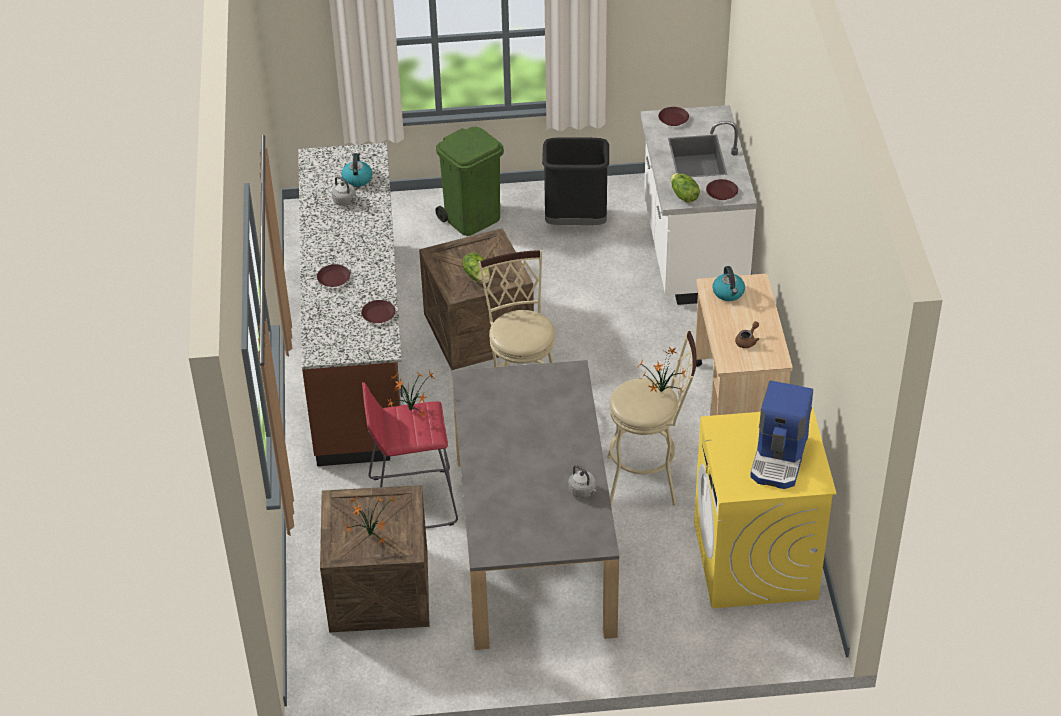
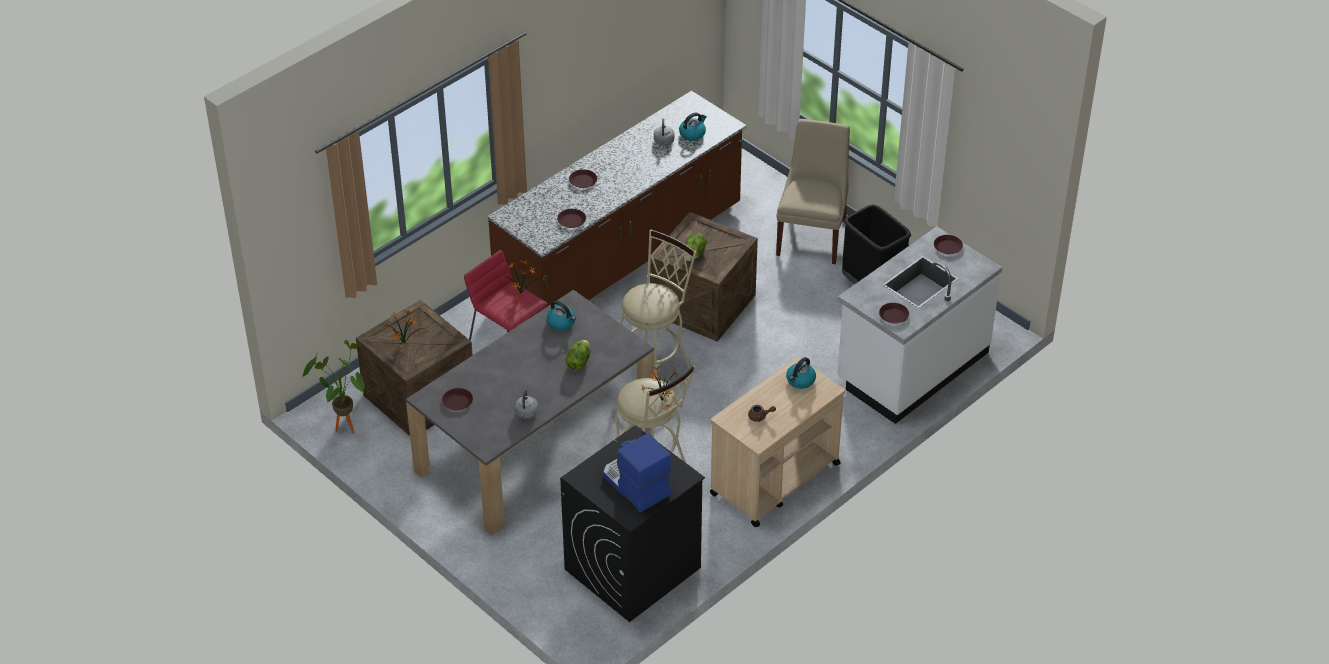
camera: 50 degrees right, 0 degrees up
green trash can [436,127,504,236] -> beige chair [776,119,850,264]
lettuce [671,173,700,203] -> lettuce moved to [566,340,590,370]
yellow washing machine [694,408,837,609] -> black washing machine [560,425,705,622]
coffee machine [750,381,813,489] -> coffee machine turned 75 degrees clockwise [603,434,671,513]
none -> potted plant [302,340,365,433]
none -> brown plate [442,388,473,410]
none -> kettle [547,301,576,331]

